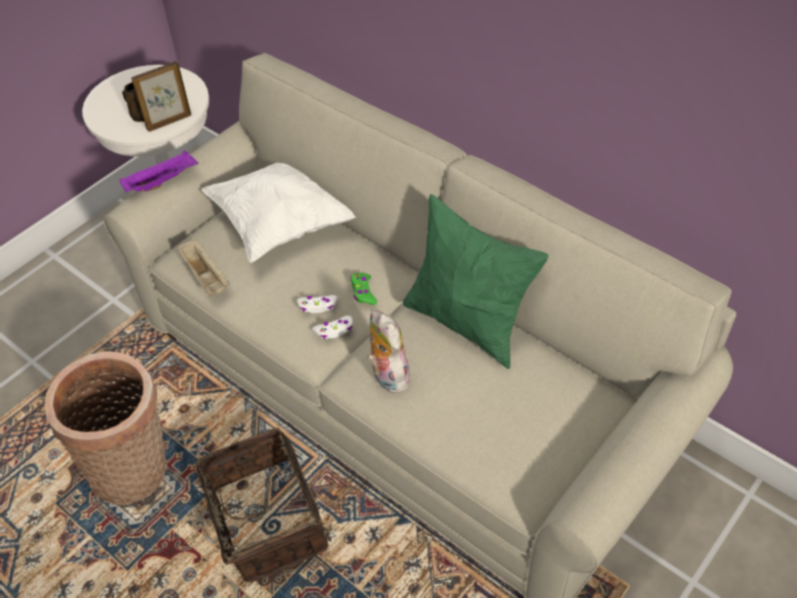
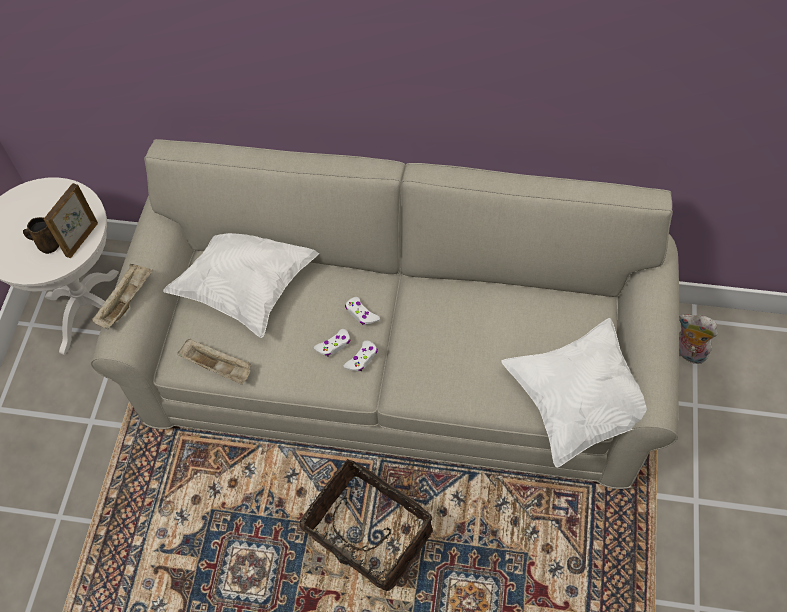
camera: 30 degrees left, 10 degrees up
basket [44,351,167,505] -> none
purple tray [120,150,199,192] -> beige tray [92,264,153,329]
green game controller [350,273,377,305] -> white game controller [345,297,380,325]
plush toy [367,309,410,393] -> plush toy moved to [679,314,718,364]
green pillow [403,194,548,369] -> none
none -> white pillow [501,318,647,467]

